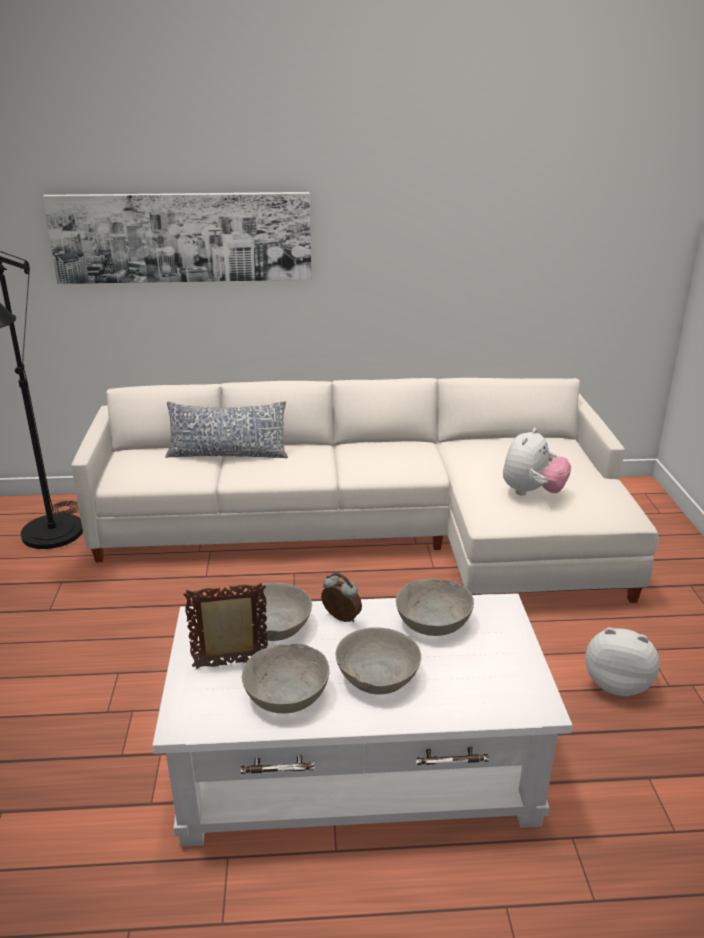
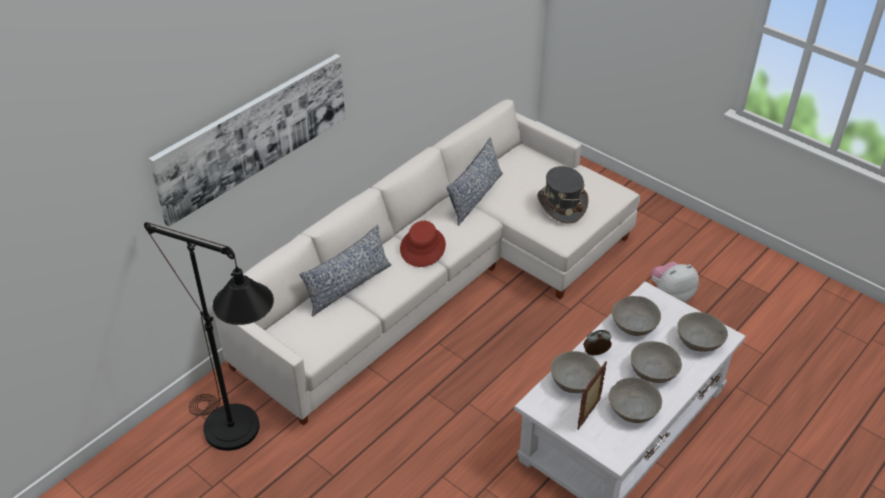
camera: 45 degrees left, 15 degrees up
plush toy [503,428,571,496] -> grey hat [537,166,589,224]
none -> red hat [400,221,446,267]
none -> pillow [447,137,503,226]
none -> grey bowl [677,312,728,352]

